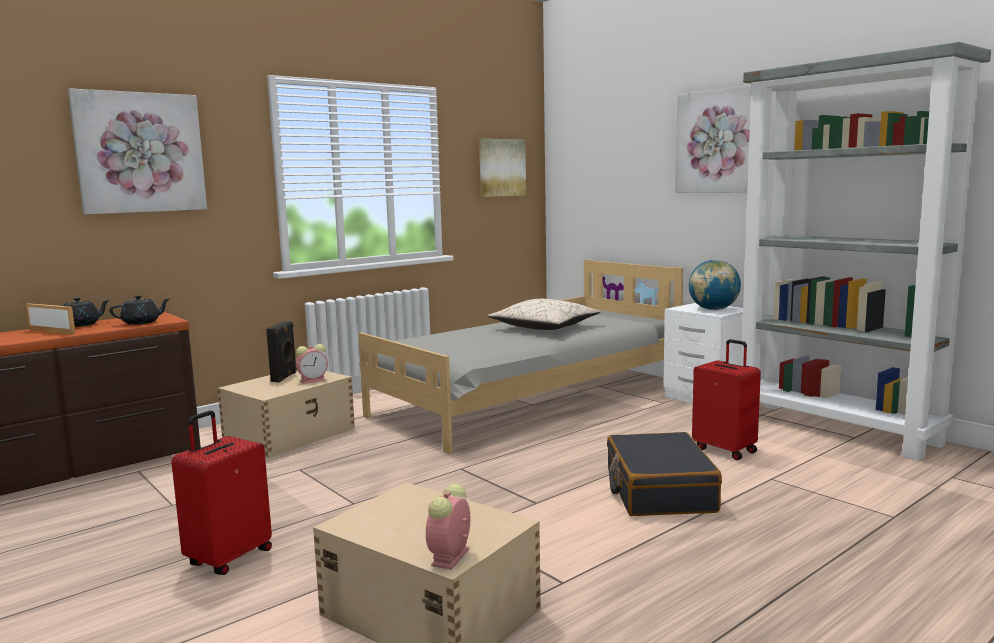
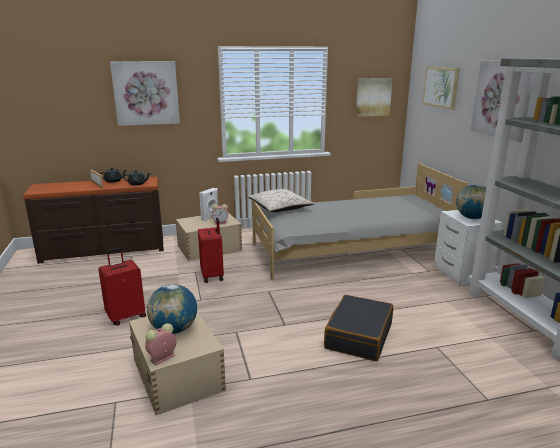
camera: 25 degrees right, 10 degrees up
black speaker [266,321,297,383] -> white speaker [199,188,218,221]
beige pillow [488,299,601,330] -> beige pillow moved to [247,189,314,212]
red suitcase [692,339,761,460] -> red suitcase moved to [198,217,224,283]
none -> globe [147,284,197,334]
none -> picture [422,67,460,110]

